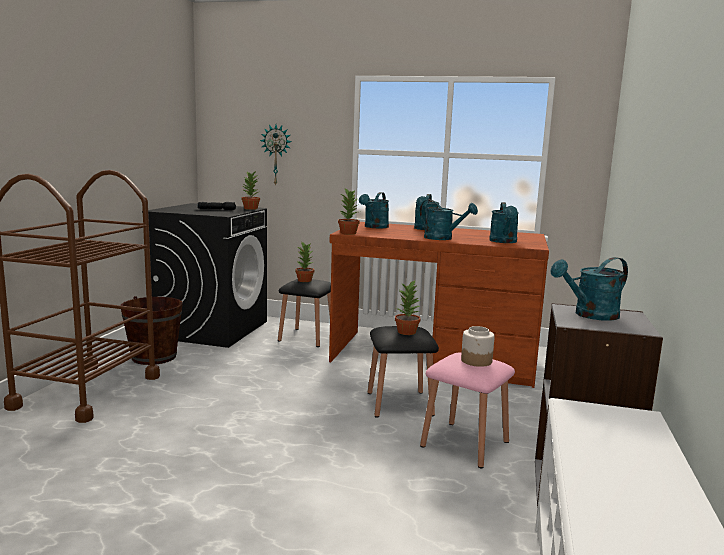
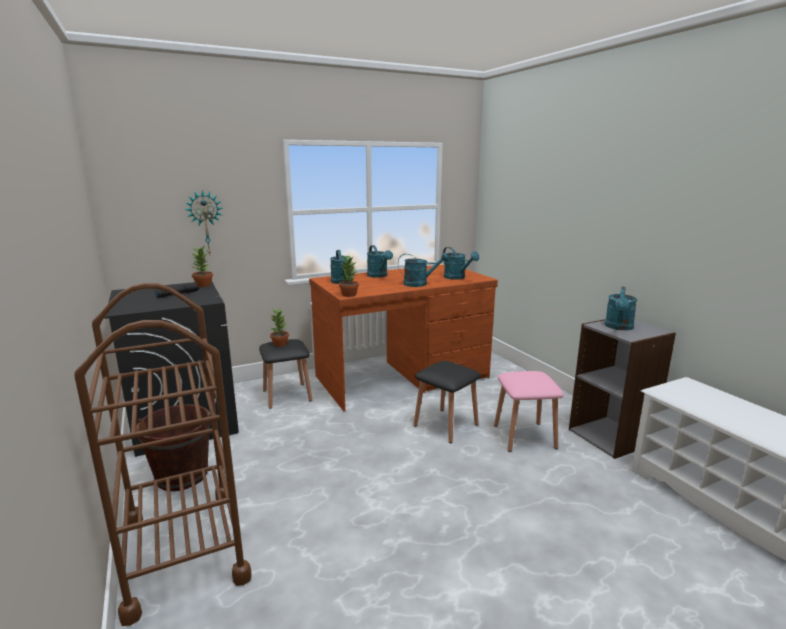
camera: 40 degrees left, 5 degrees up
potted plant [395,281,420,335] -> none
jar [461,326,495,367] -> none

